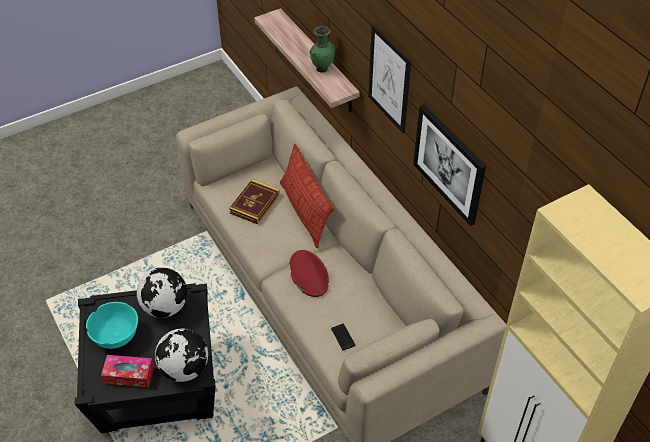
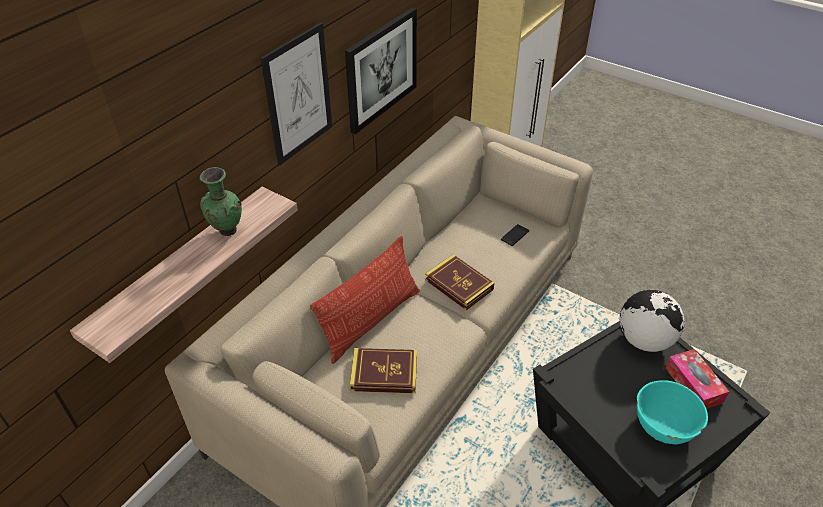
camera: 115 degrees left, 5 degrees down
globe [137,268,187,318] -> none
red hat [289,250,329,297] -> book [425,255,494,310]

